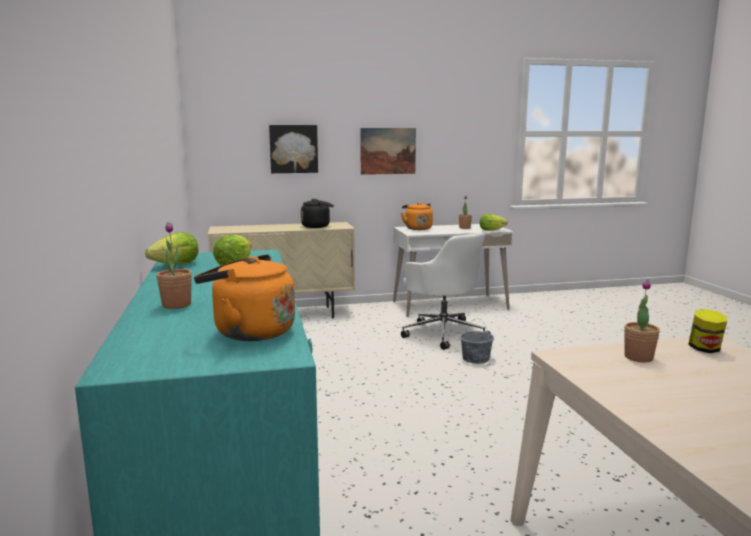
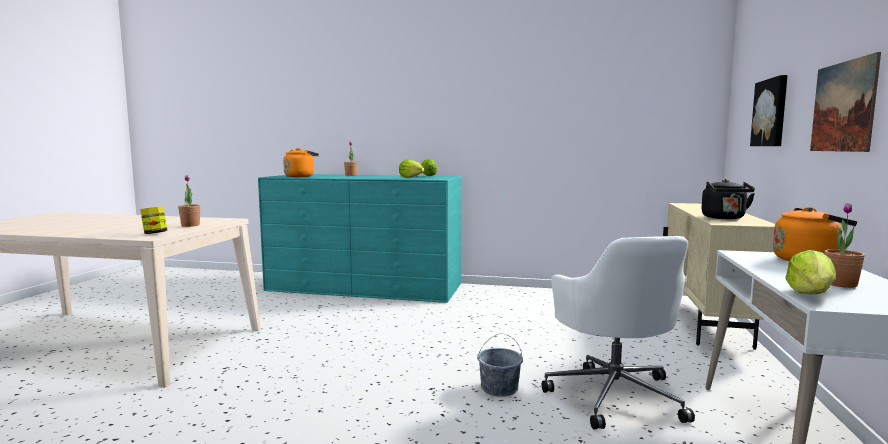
camera: 115 degrees right, 5 degrees down
white office chair [401,232,491,350] -> white office chair turned 90 degrees counterclockwise [542,236,695,429]

